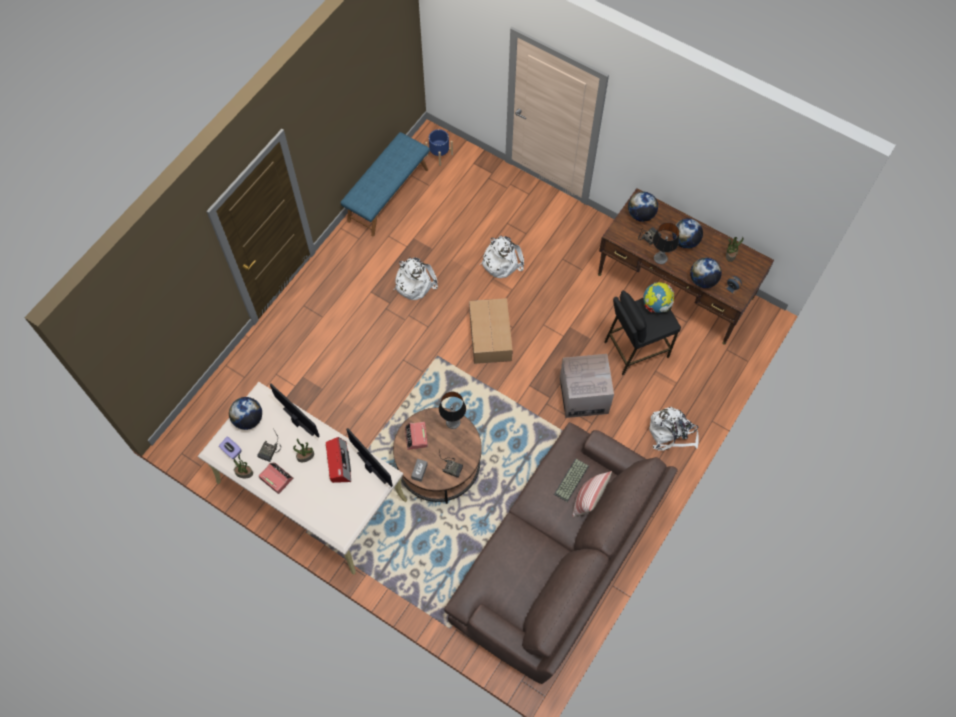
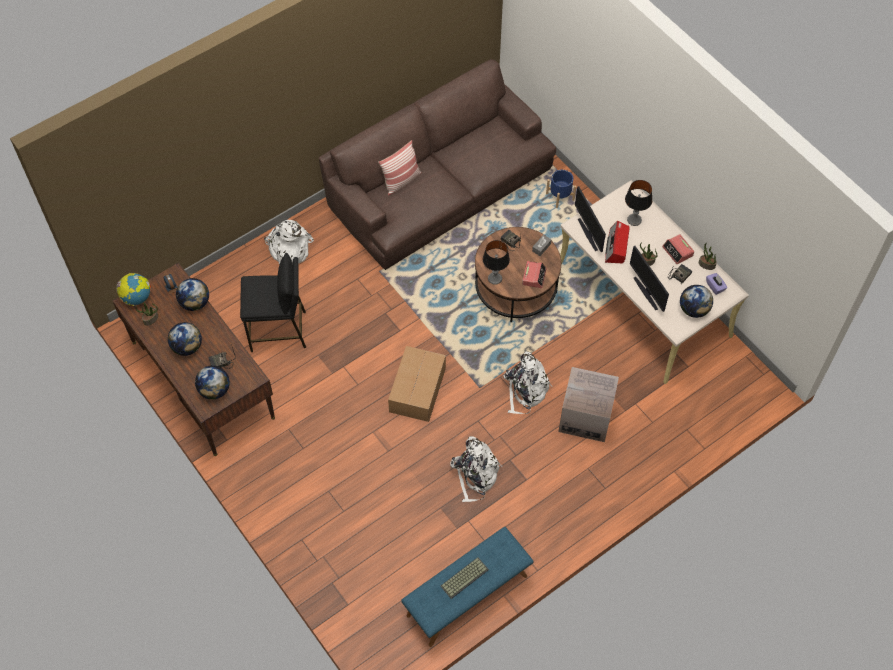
camera: 160 degrees left, 5 degrees down
blue planter [425,129,453,166] -> blue planter moved to [546,170,576,208]
white backpack [480,235,524,278] -> white backpack moved to [503,351,552,414]
keyboard [554,458,589,502] -> keyboard moved to [441,557,489,599]
cardboard box [560,354,614,418] -> cardboard box moved to [558,367,619,442]
globe [643,282,675,313] -> globe moved to [116,273,152,306]
table lamp [653,223,679,264] -> table lamp moved to [625,180,652,226]

